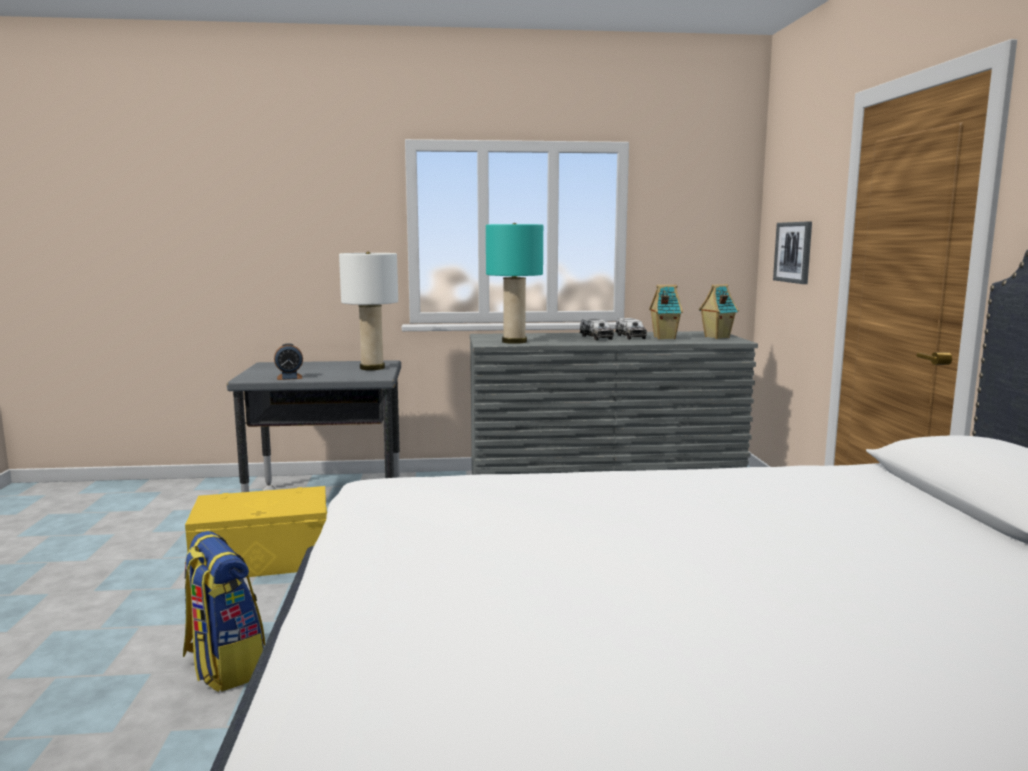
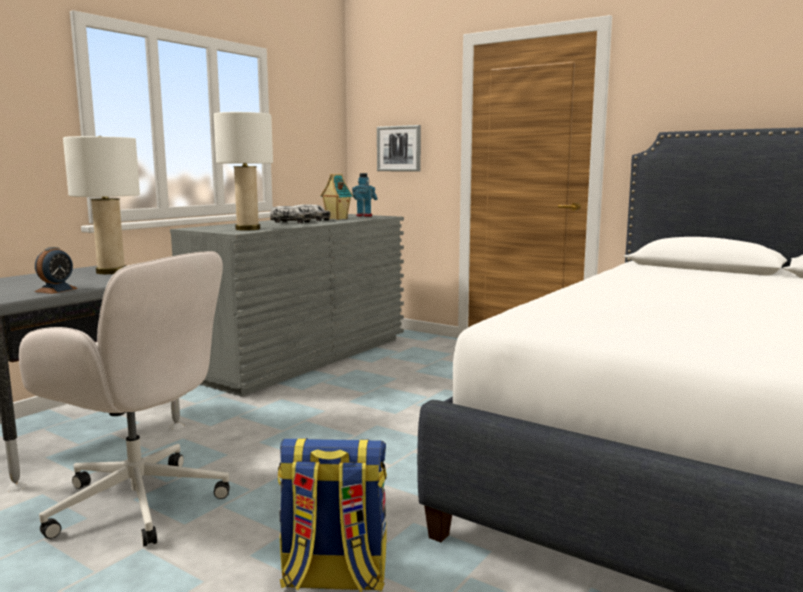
camera: 50 degrees left, 0 degrees up
yellow storage box [185,486,327,578] -> white office chair [19,251,230,546]
turquoise table lamp [486,223,543,344] -> white table lamp [214,112,273,230]
toy house [699,284,739,339] -> toy robot [352,173,377,217]

